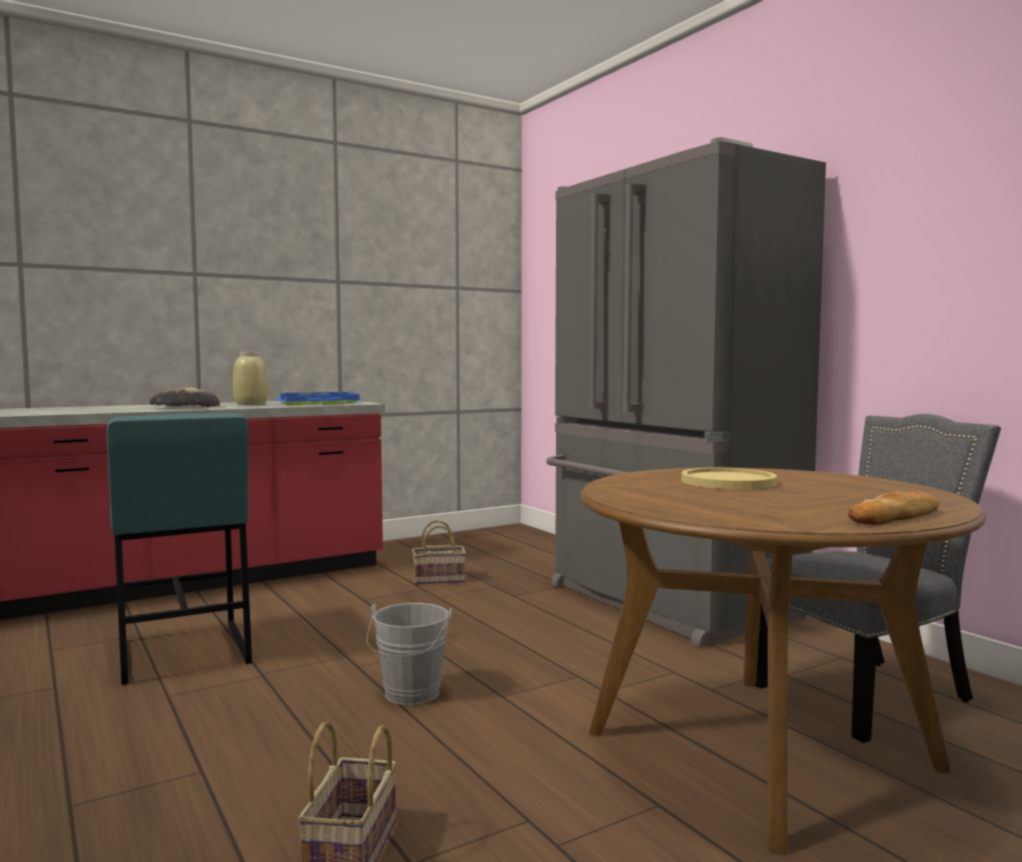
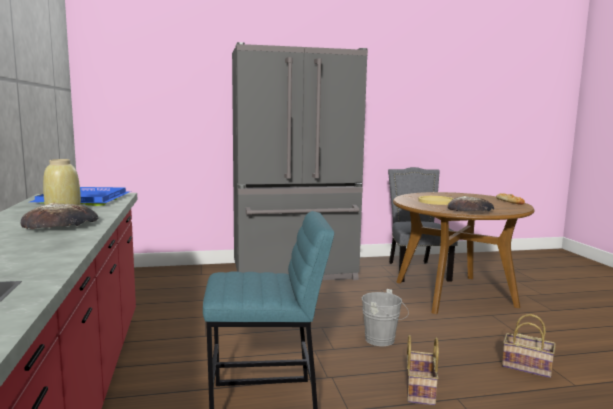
camera: 70 degrees left, 5 degrees up
basket [412,520,466,585] -> basket moved to [406,335,439,406]
none -> bread [448,196,494,212]

